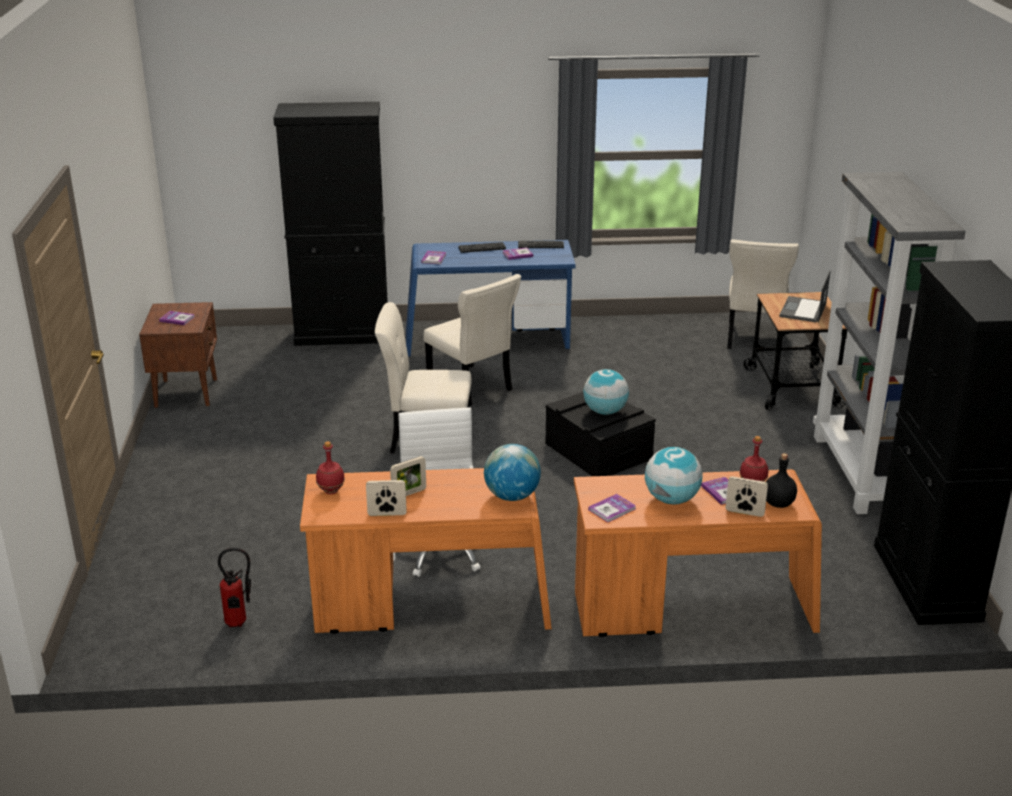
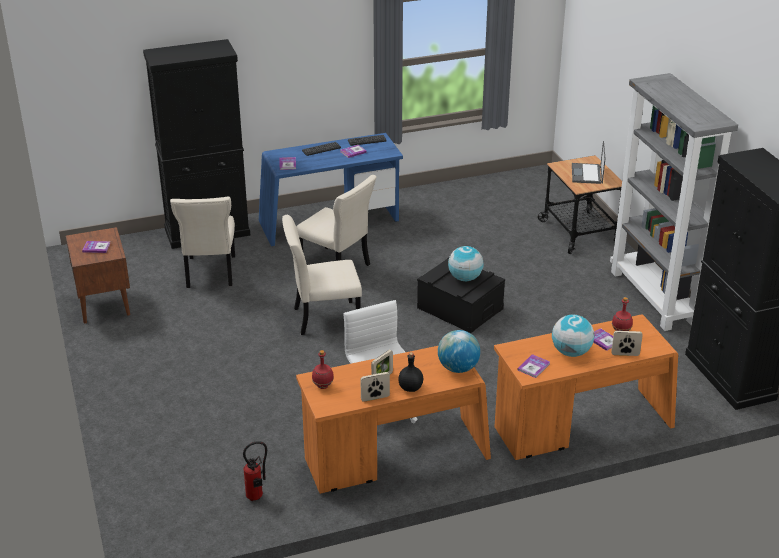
camera: 15 degrees left, 5 degrees up
beige chair [727,240,799,349] -> beige chair moved to [170,197,235,288]
black bottle [766,453,797,508] -> black bottle moved to [398,352,423,392]

